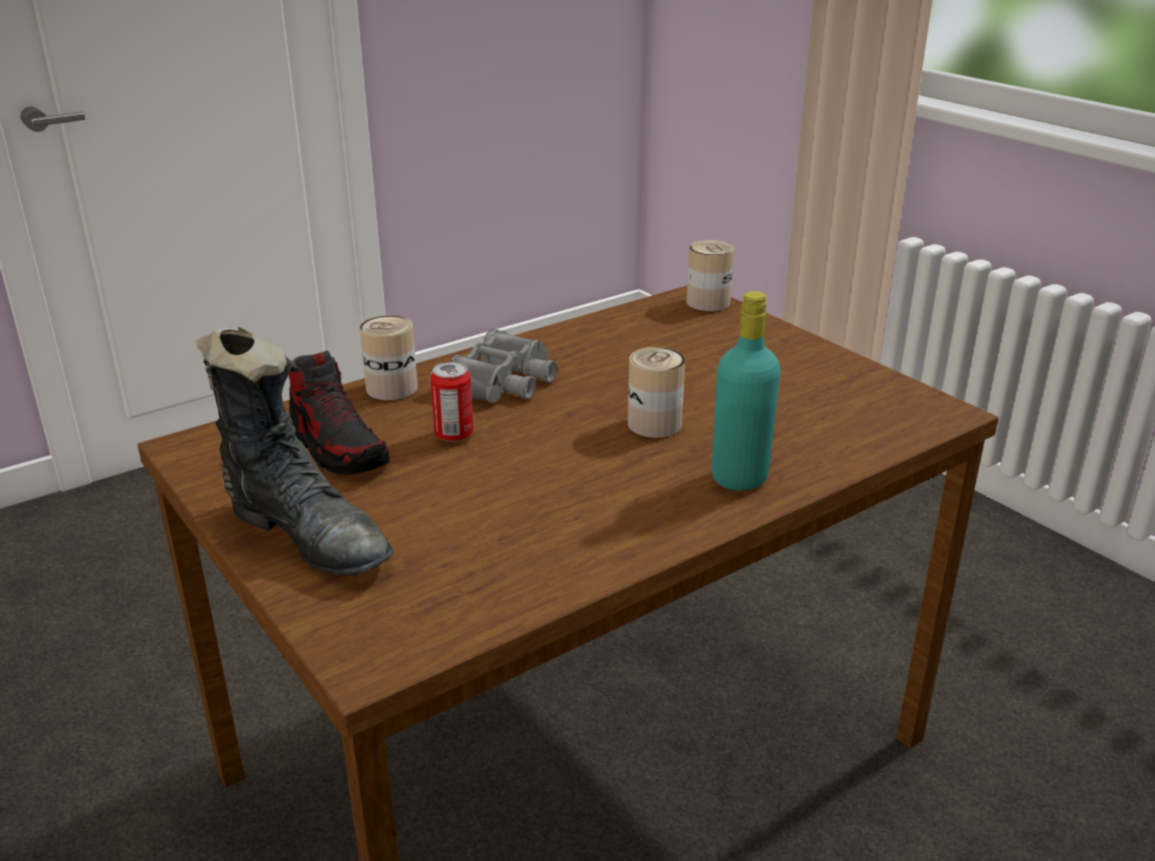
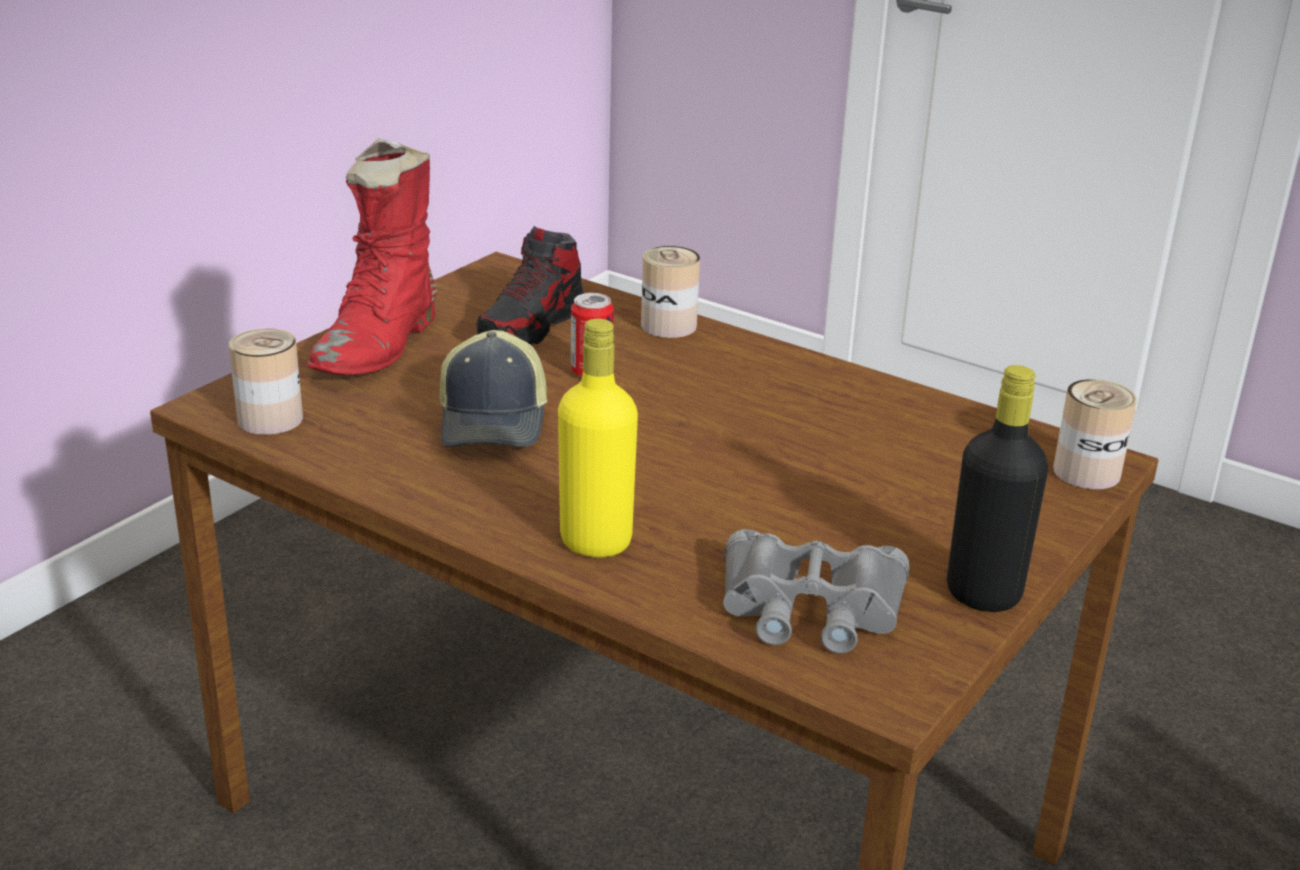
camera: 70 degrees right, 0 degrees up
black boot [196,327,393,576] -> red boot [306,138,437,375]
grey binoculars [430,329,557,403] -> grey binoculars moved to [723,529,909,653]
can [628,347,685,438] -> can moved to [229,328,303,435]
turquoise bottle [712,291,781,491] -> yellow bottle [558,318,638,557]
none -> cap [440,330,547,447]
none -> black bottle [947,365,1048,612]

